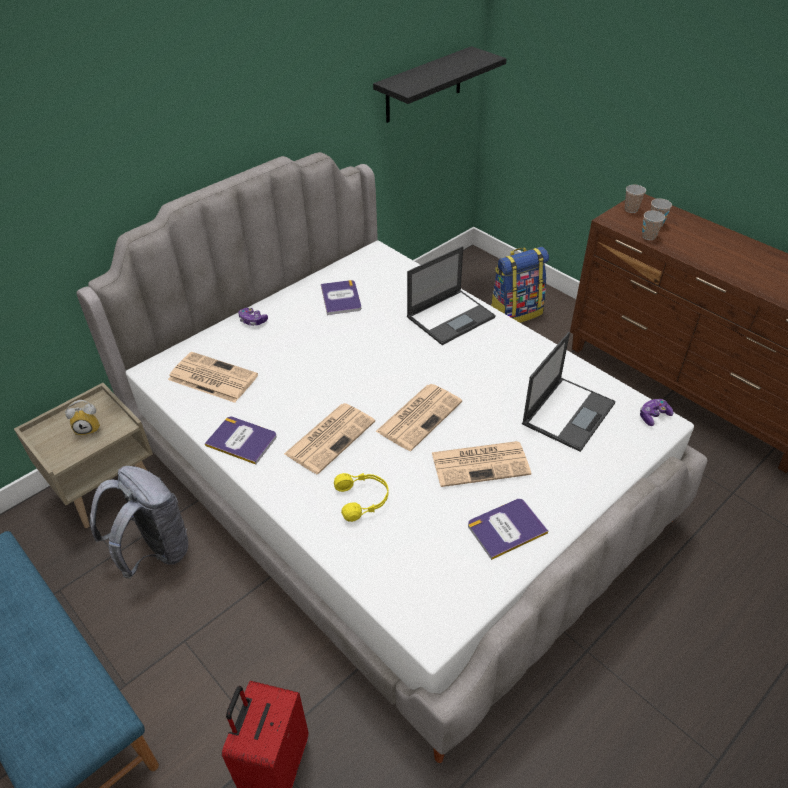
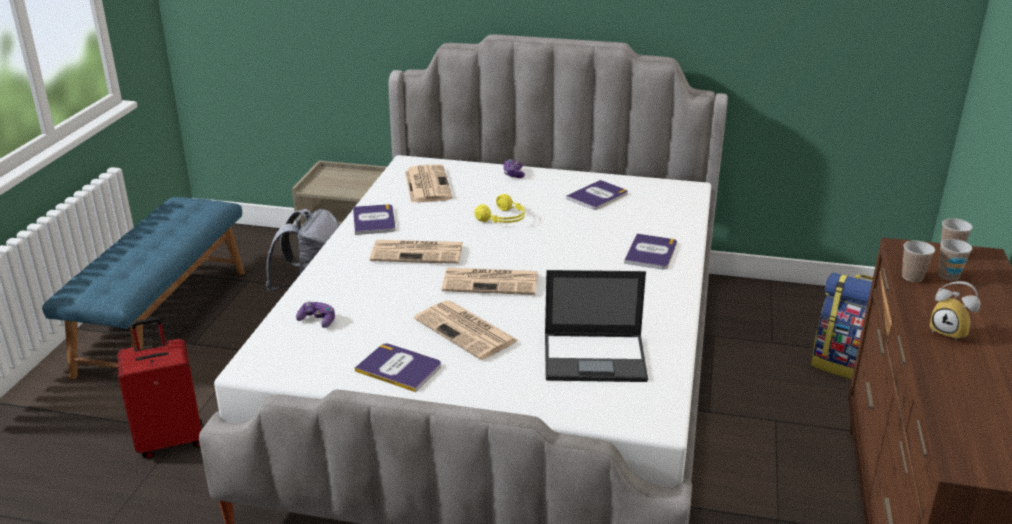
camera: 55 degrees right, 15 degrees down
alarm clock [65,400,100,436] -> alarm clock moved to [930,281,981,342]
yellow headphones [334,473,389,522] -> yellow headphones moved to [474,194,525,223]
black shelf [373,46,507,123] -> none
laptop [407,246,495,345] -> book [624,233,677,269]
game controller [640,399,674,426] -> game controller moved to [296,301,335,328]

